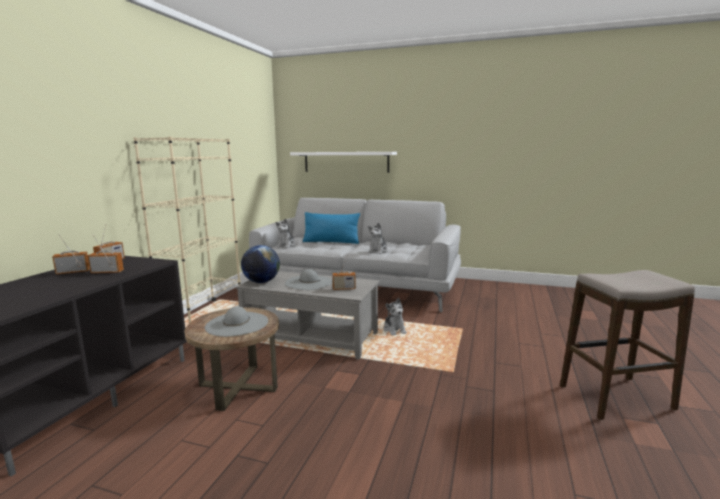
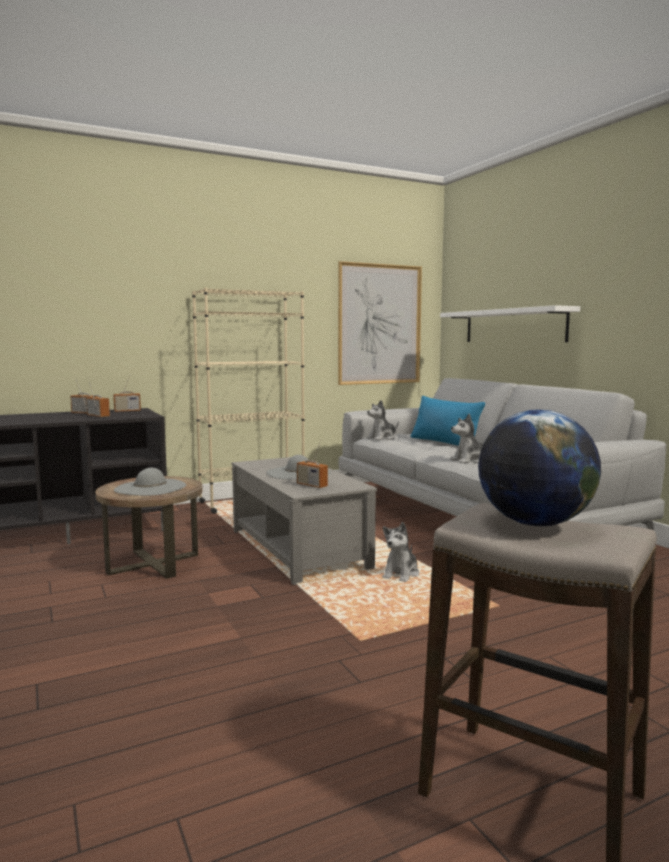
camera: 45 degrees right, 5 degrees down
globe [241,245,280,283] -> globe moved to [478,410,601,526]
none -> picture [338,261,422,385]

